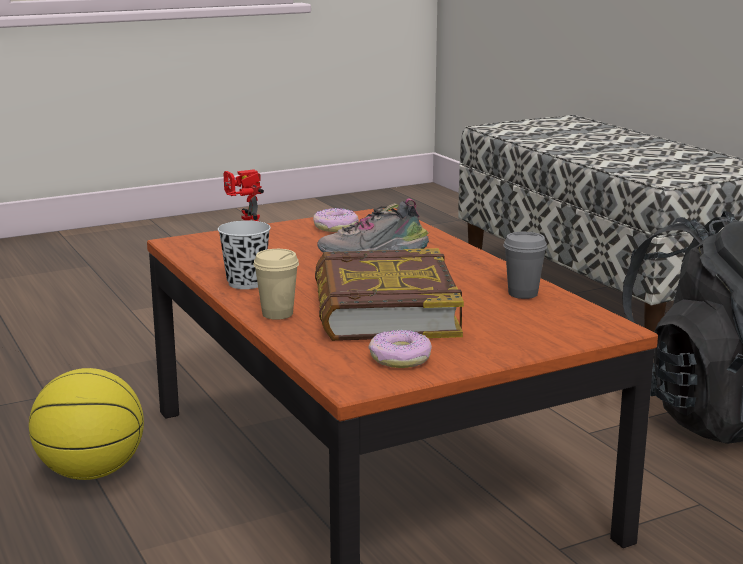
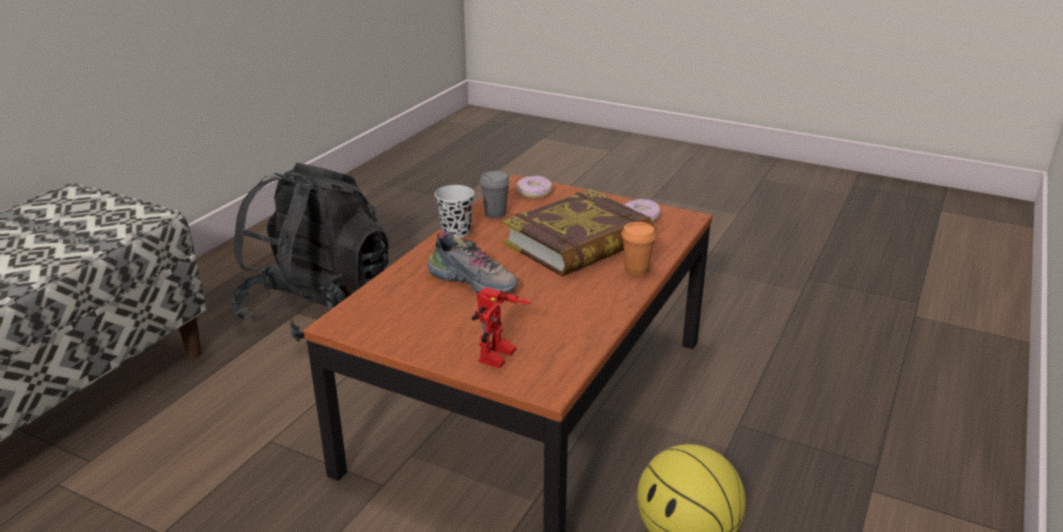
camera: 125 degrees left, 10 degrees up
black cup [218,221,271,289] -> black cup moved to [435,185,474,238]
beige cup [253,249,299,320] -> orange cup [622,222,656,276]
donut [313,208,359,232] -> donut moved to [517,175,552,198]

